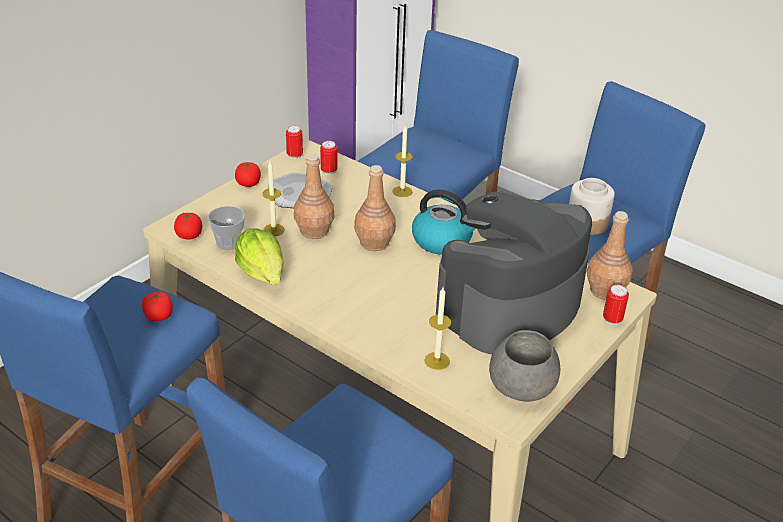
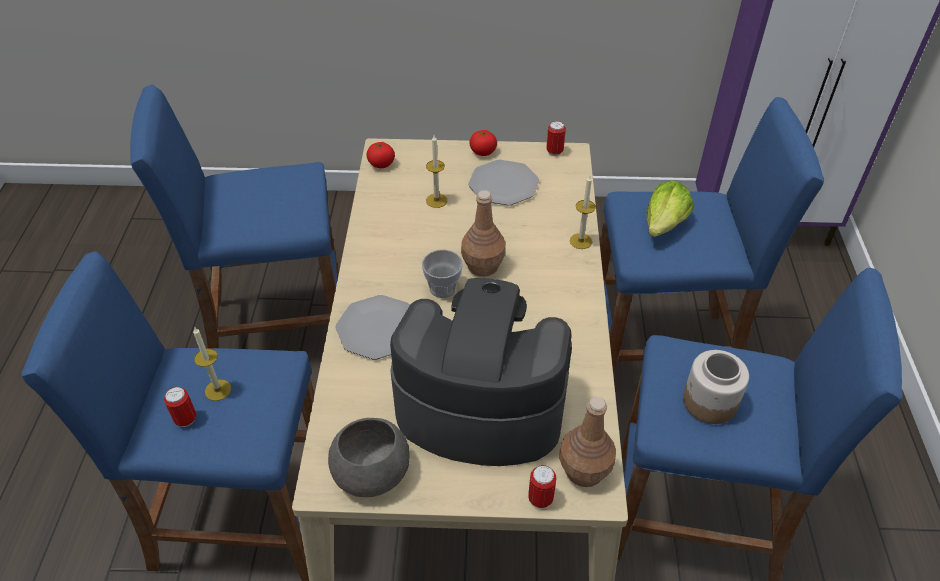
camera: 55 degrees right, 10 degrees up
tomato [142,291,173,321] -> none
cup [208,206,245,250] -> cup moved to [422,250,463,298]
lettuce [235,228,284,285] -> lettuce moved to [646,181,694,237]
brown bottle [294,154,334,239] -> none
can [320,141,337,175] -> can moved to [164,387,196,427]
kettle [412,189,476,255] -> none
candle [424,287,451,370] -> candle moved to [193,328,231,401]
none -> plate [335,295,410,359]

